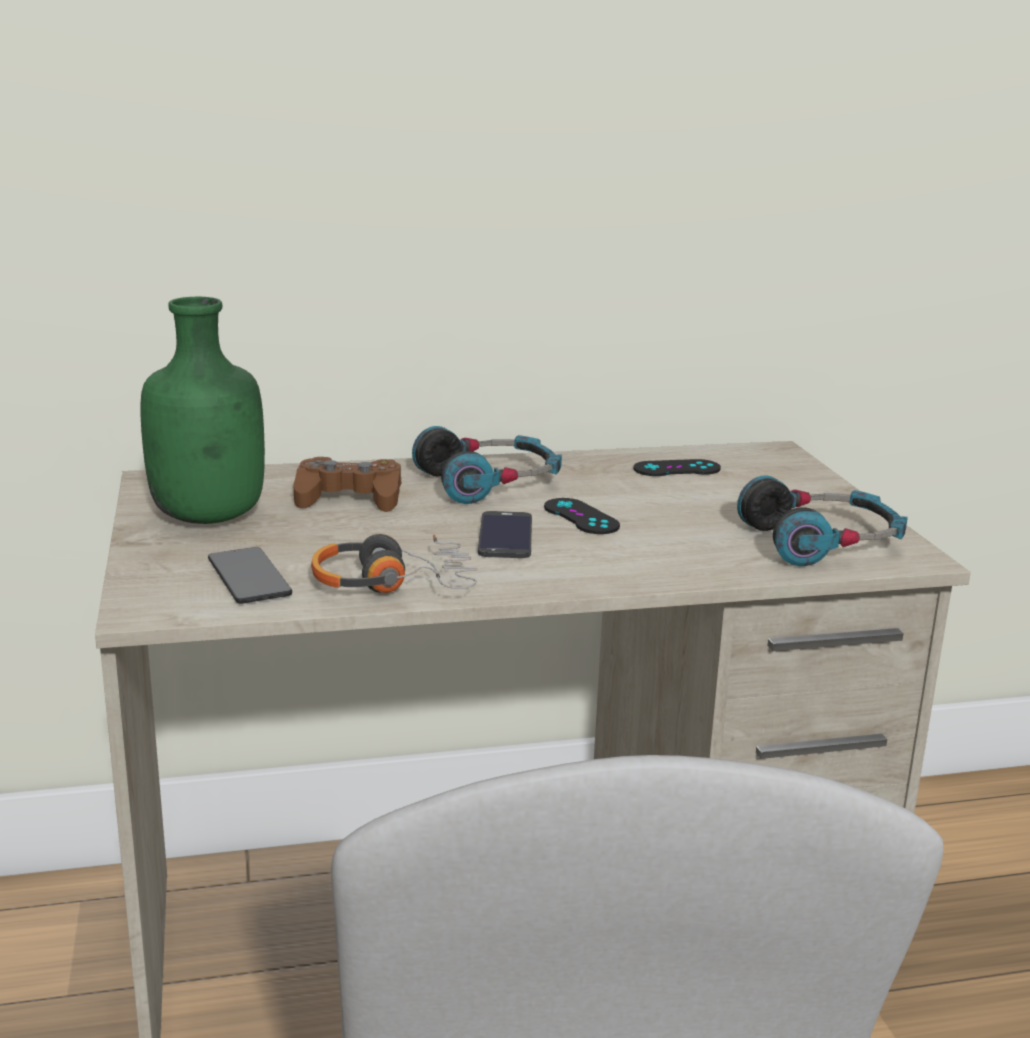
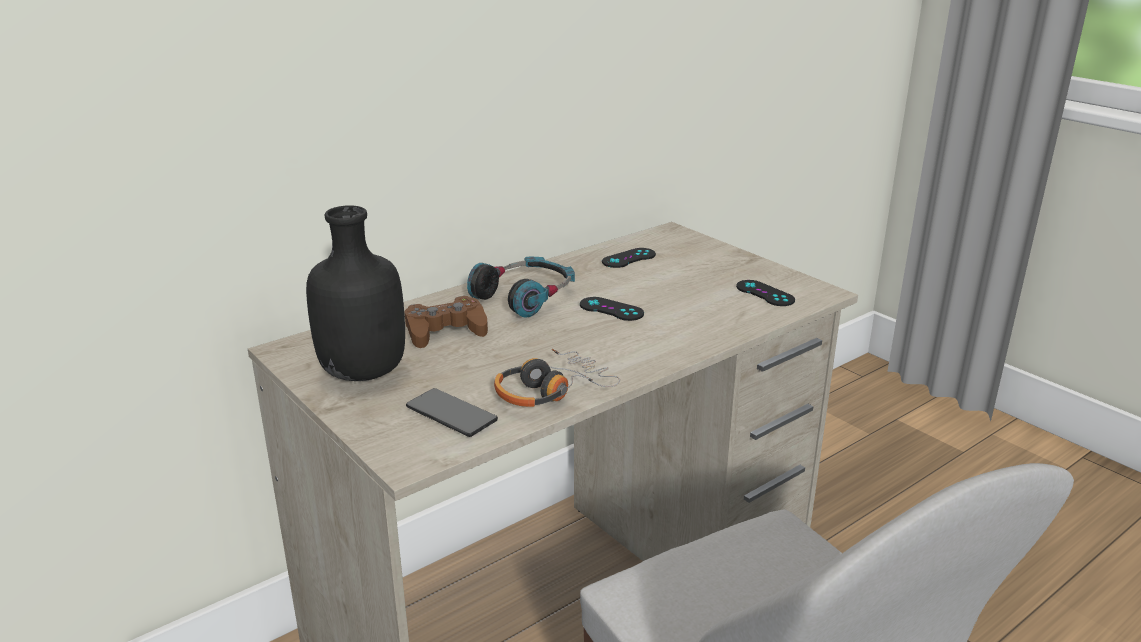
camera: 25 degrees left, 5 degrees up
green bottle [141,297,265,524] -> black bottle [306,205,405,381]
phone [478,511,532,558] -> none
headphones [737,475,908,566] -> black game controller [736,280,795,306]

